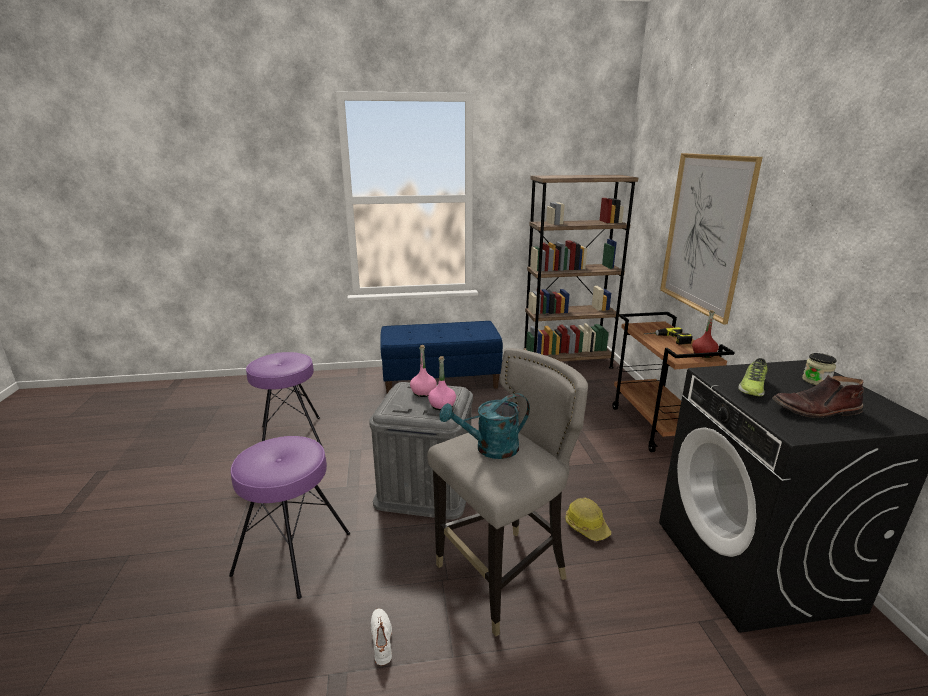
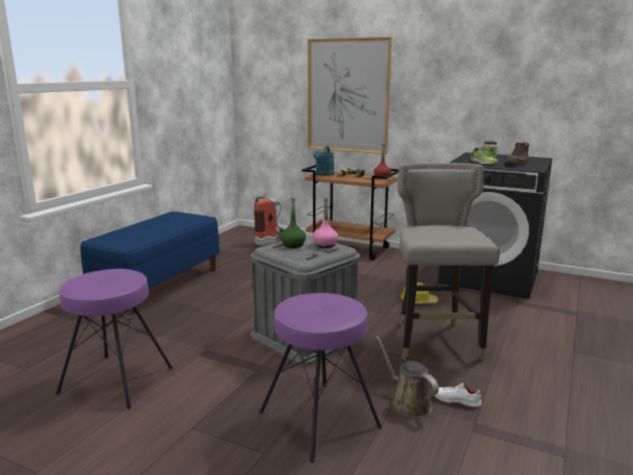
camera: 55 degrees left, 5 degrees down
pink bottle [410,345,437,397] -> green bottle [281,197,306,248]
turquoise watering can [439,393,530,459] -> turquoise watering can moved to [313,147,334,176]
brown bookcase [523,175,638,369] -> none
none -> fire extinguisher [254,194,284,246]
none -> brown watering can [376,336,439,418]

